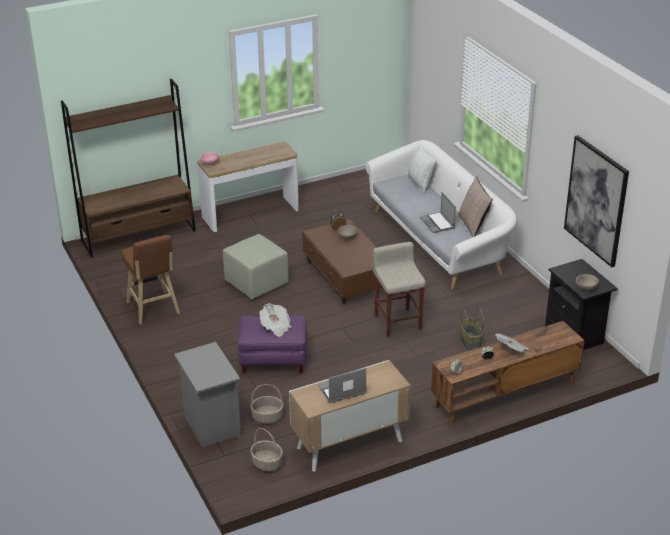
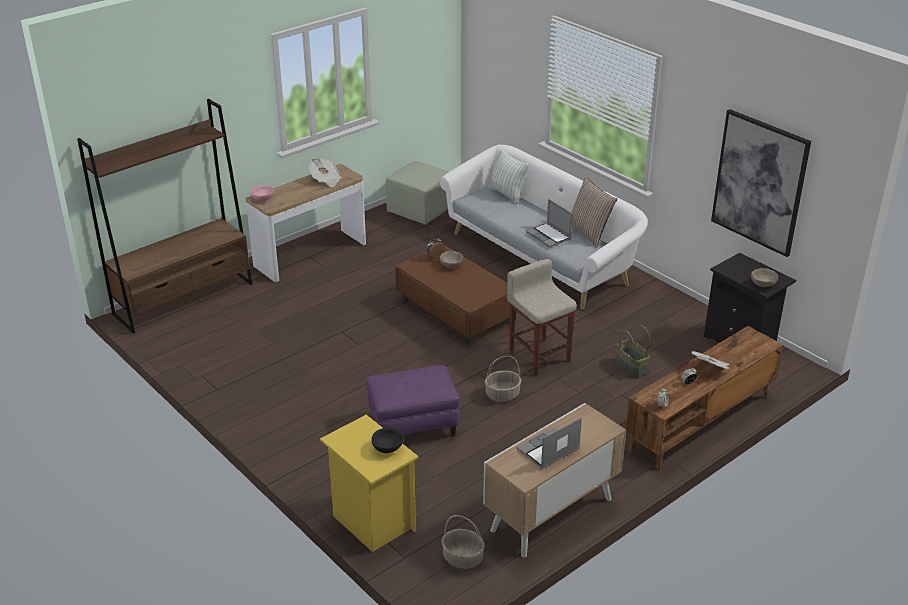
camera: 15 degrees left, 0 degrees up
brown stool [121,235,180,325] -> none
grey nightstand [174,342,241,447] -> yellow nightstand [320,415,419,552]
green ottoman [223,234,289,299] -> green ottoman moved to [386,161,449,225]
basket [250,384,284,424] -> basket moved to [485,356,522,402]
newspaper [259,303,292,337] -> newspaper moved to [308,158,342,187]
none -> black bowl [371,428,403,453]

